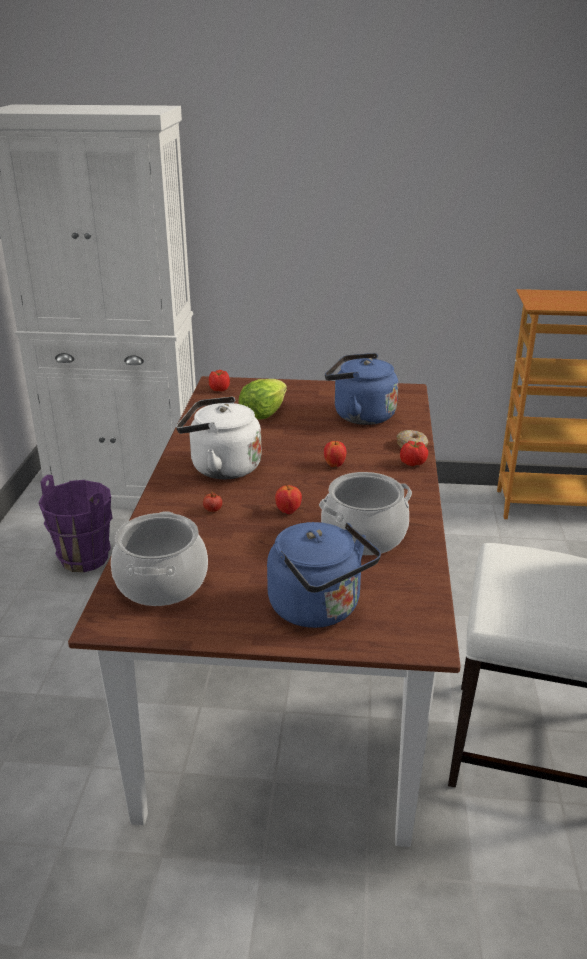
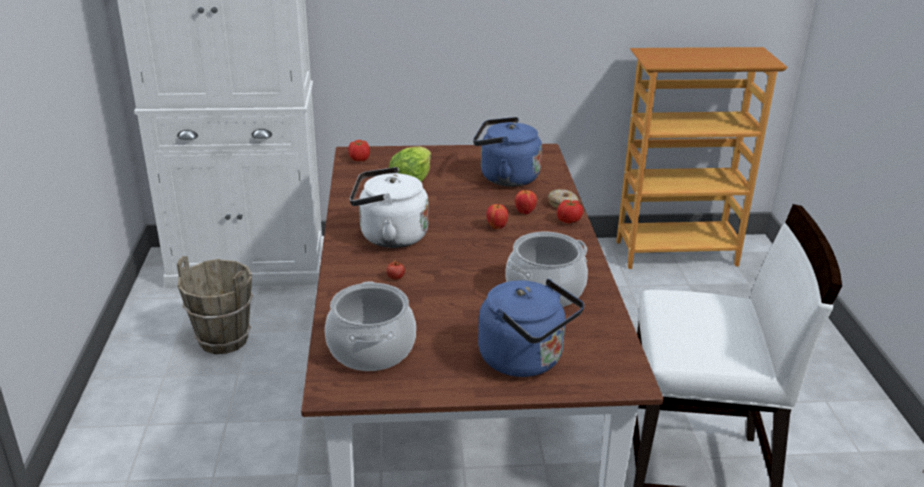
camera: 10 degrees left, 0 degrees up
purple bucket [39,475,113,572] -> brown bucket [177,256,253,354]
apple [275,484,302,514] -> apple moved to [515,189,537,215]

